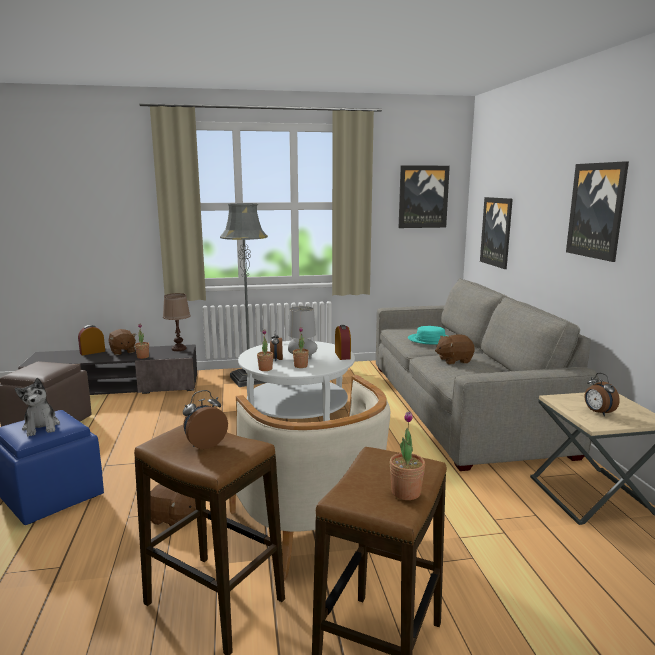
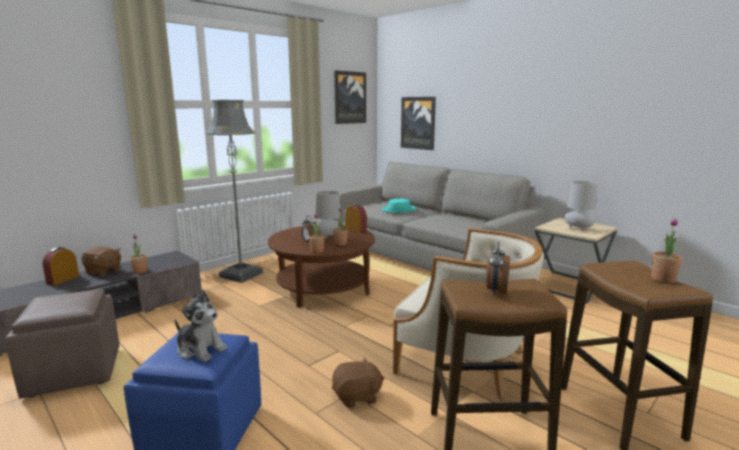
camera: 35 degrees left, 0 degrees up
brown table lamp [163,293,190,351] -> none
white coffee table [238,341,355,421] -> brown coffee table [268,225,375,308]
brown plush toy [435,334,475,364] -> none
picture [566,161,629,262] -> none
alarm clock [585,373,620,416] -> grey table lamp [564,181,597,231]

